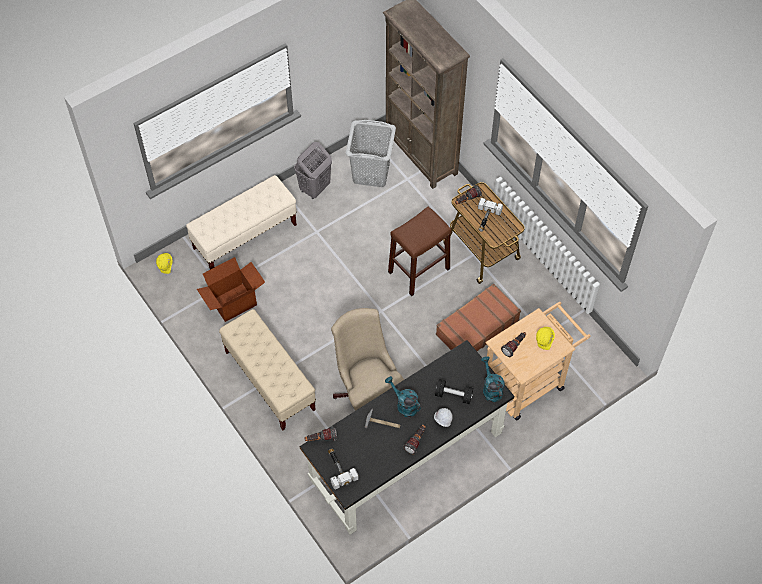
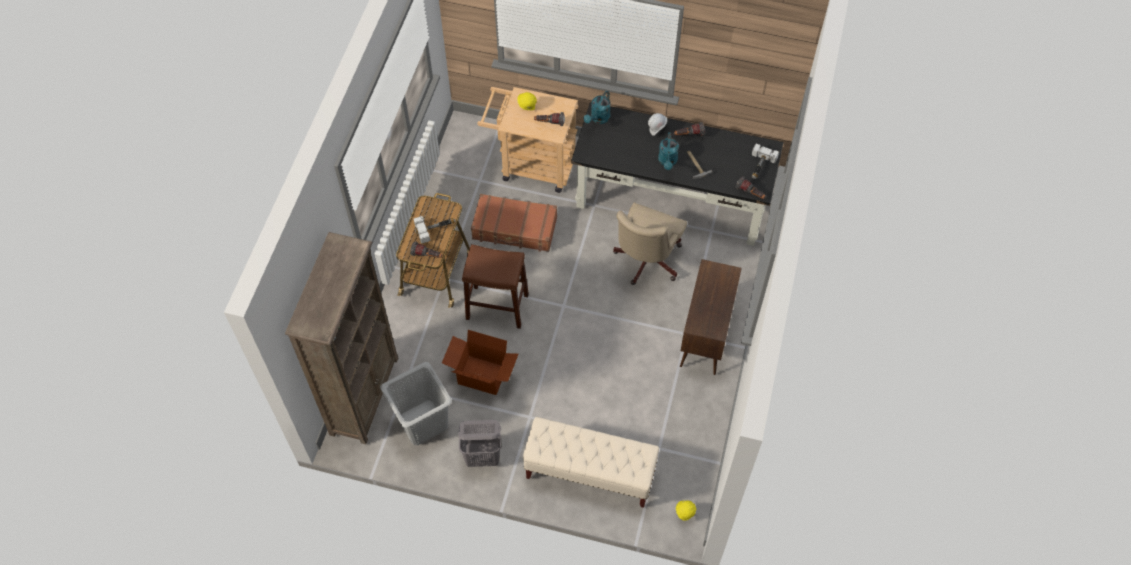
camera: 130 degrees left, 0 degrees up
cardboard box [197,257,265,322] -> cardboard box moved to [442,330,518,395]
beige bench [219,309,316,431] -> brown cabinet [680,259,742,375]
black dumbbell [435,379,473,404] -> none

